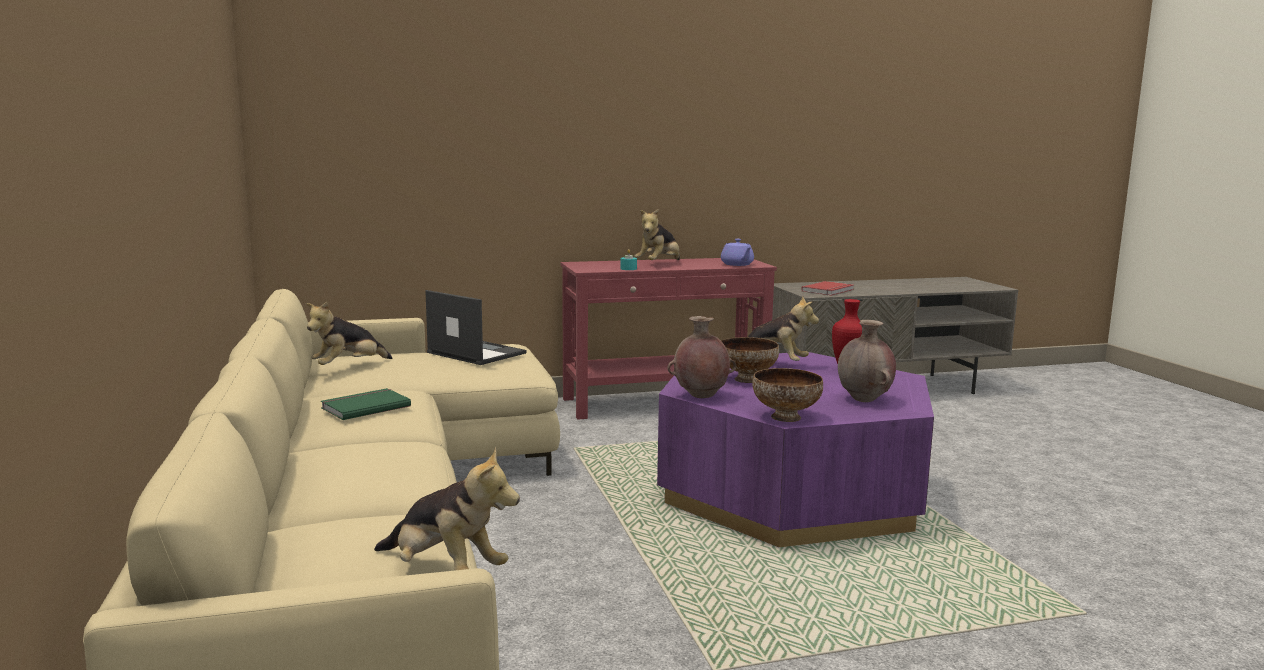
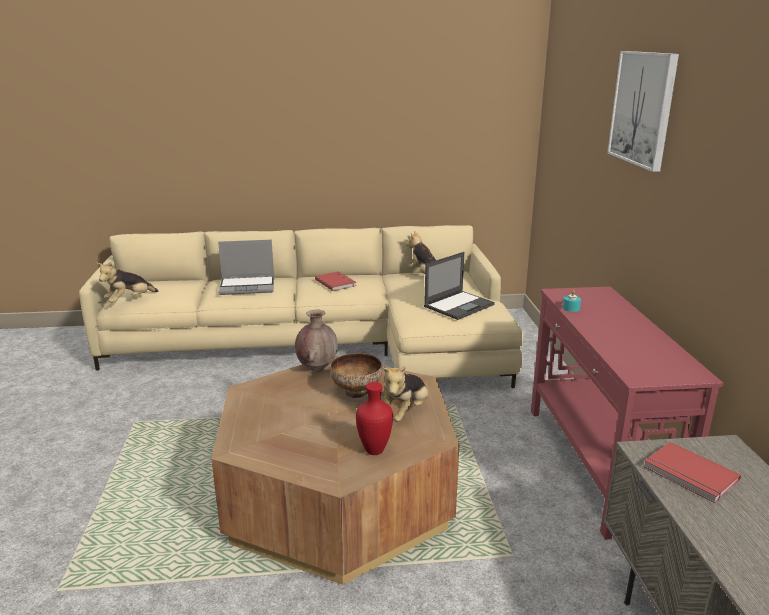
camera: 100 degrees right, 10 degrees up
green book [321,388,411,420] -> red book [315,271,356,291]
plush toy [635,208,680,260] -> none
purple coffee table [657,352,934,547] -> brown coffee table [211,356,459,585]
purple teapot [721,239,754,266] -> none
bowl [752,368,823,422] -> none
brown vase [838,320,896,402] -> none
none -> laptop [218,240,274,295]
none -> picture [607,51,679,172]

